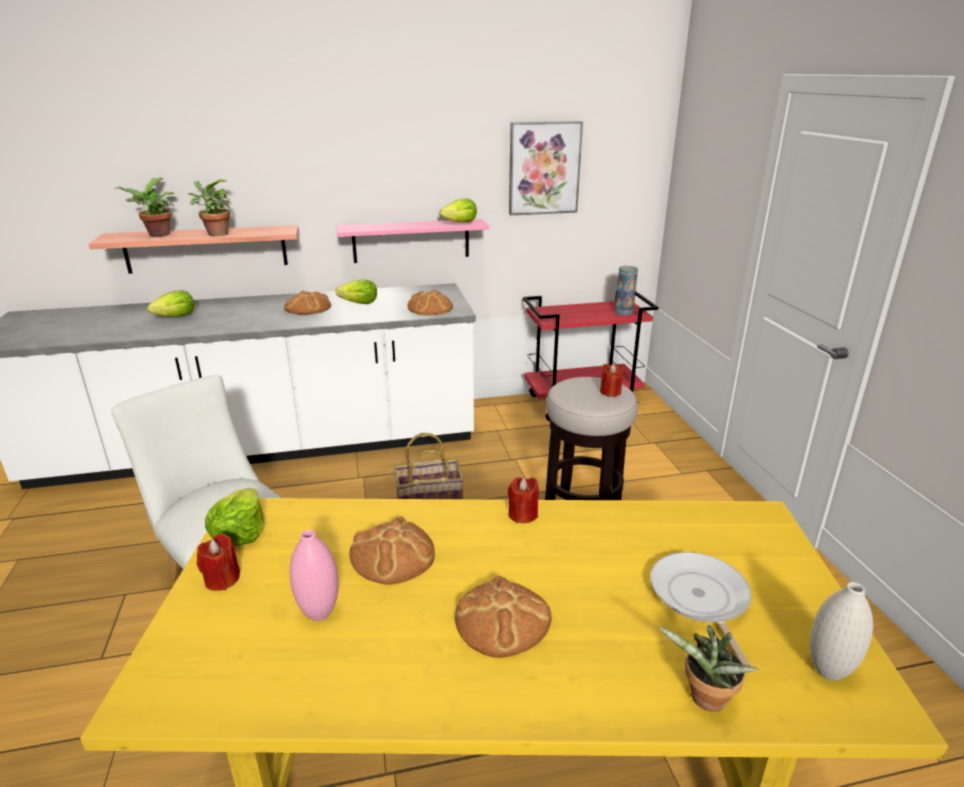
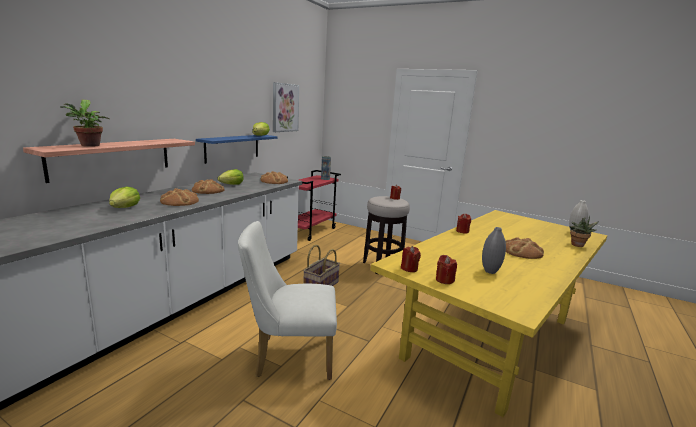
camera: 50 degrees left, 10 degrees down
potted plant [188,179,232,236] -> none
lettuce [205,488,264,546] -> red candle [401,246,421,272]
pink vase [290,530,338,621] -> grey vase [482,227,506,274]
pink shelf [336,219,489,263] -> blue shelf [196,135,277,164]
bread [349,516,435,585] -> bread moved to [160,188,199,206]
frying pan [650,552,752,666] -> none

